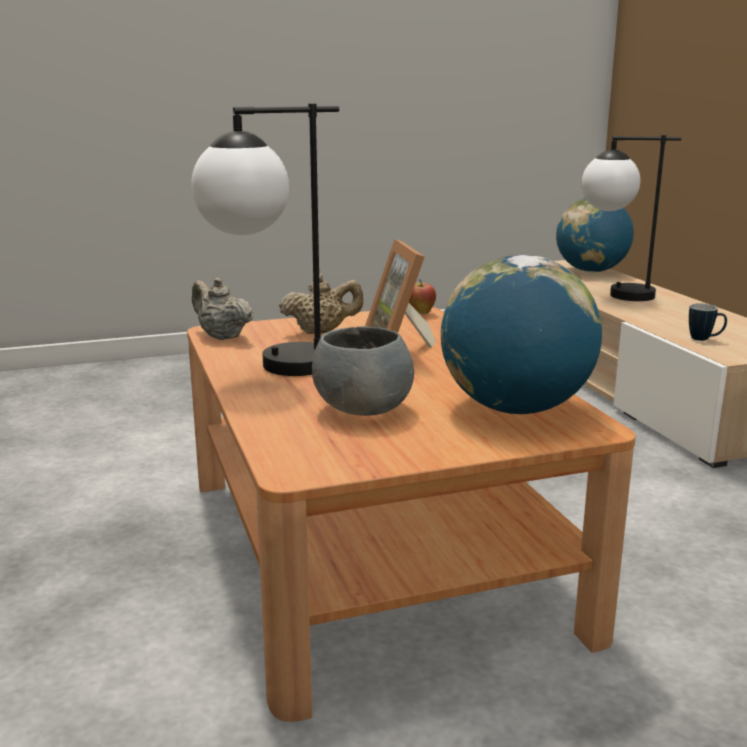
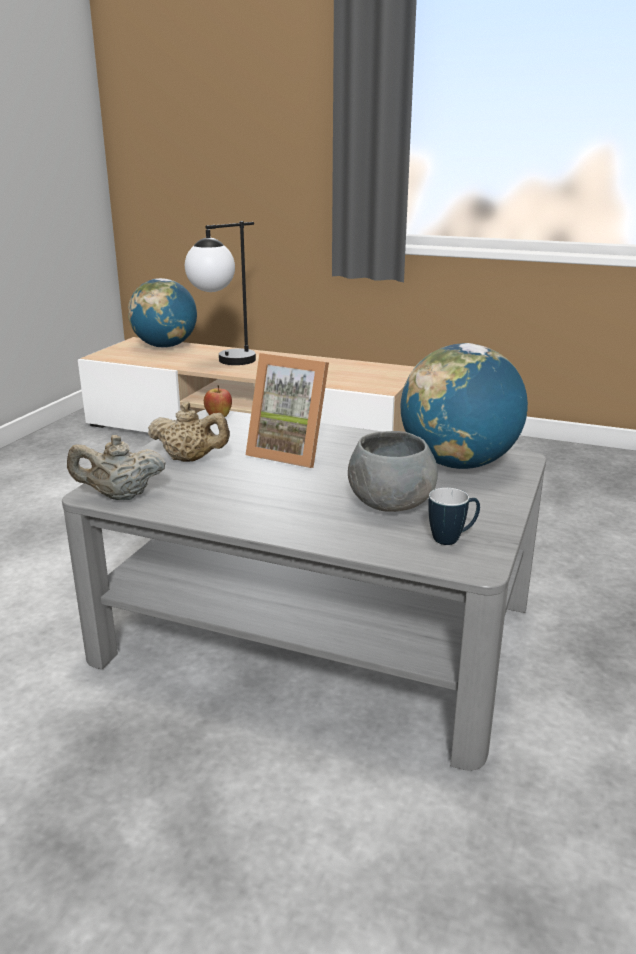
camera: 50 degrees left, 5 degrees up
brown coffee table [187,307,636,722] -> grey coffee table [62,410,546,771]
table lamp [191,104,339,376] -> none
beige teapot [279,274,363,334] -> beige teapot turned 75 degrees clockwise [148,402,230,462]
mug [689,303,727,341] -> mug moved to [428,488,480,545]

